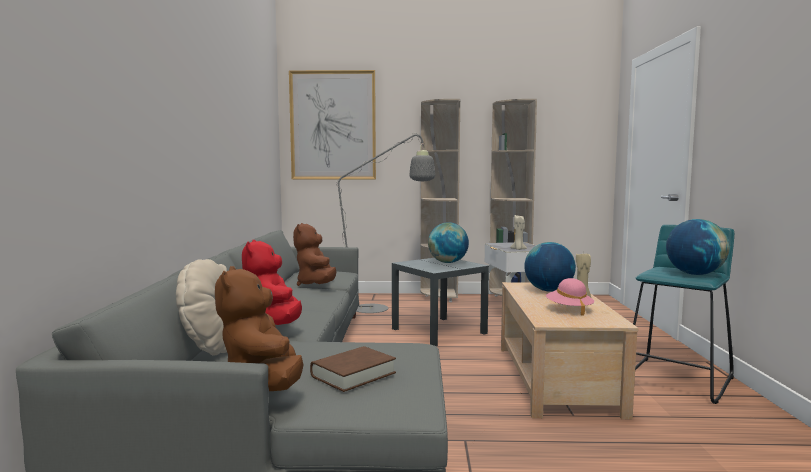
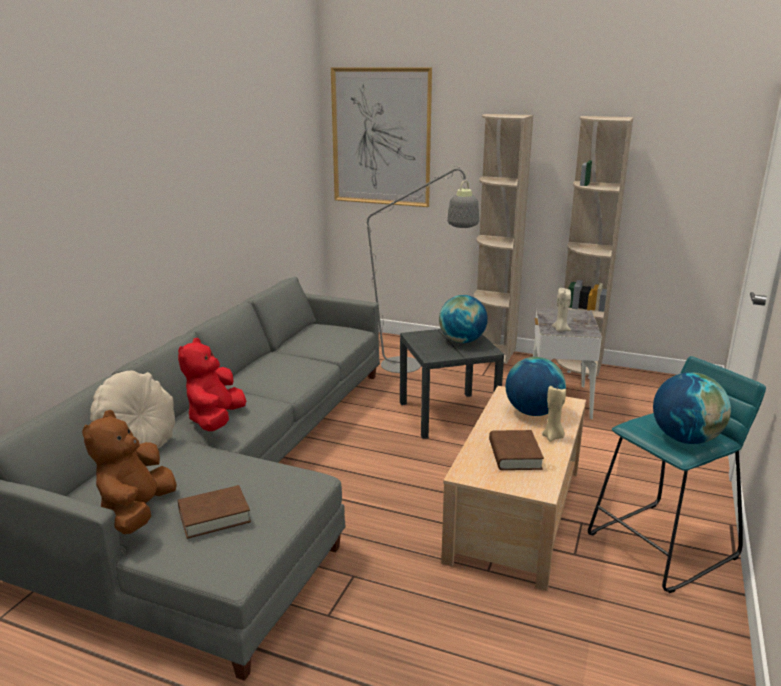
camera: 20 degrees right, 15 degrees up
brown plush toy [293,223,336,286] -> none
pink hat [546,278,594,316] -> brown book [489,430,544,470]

